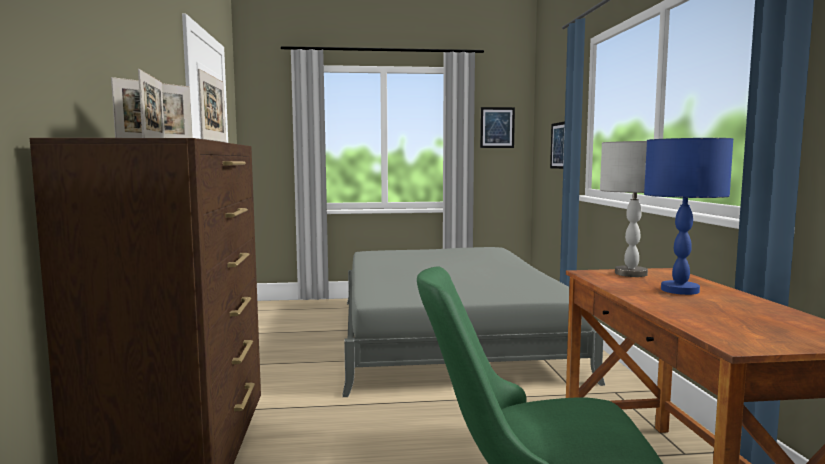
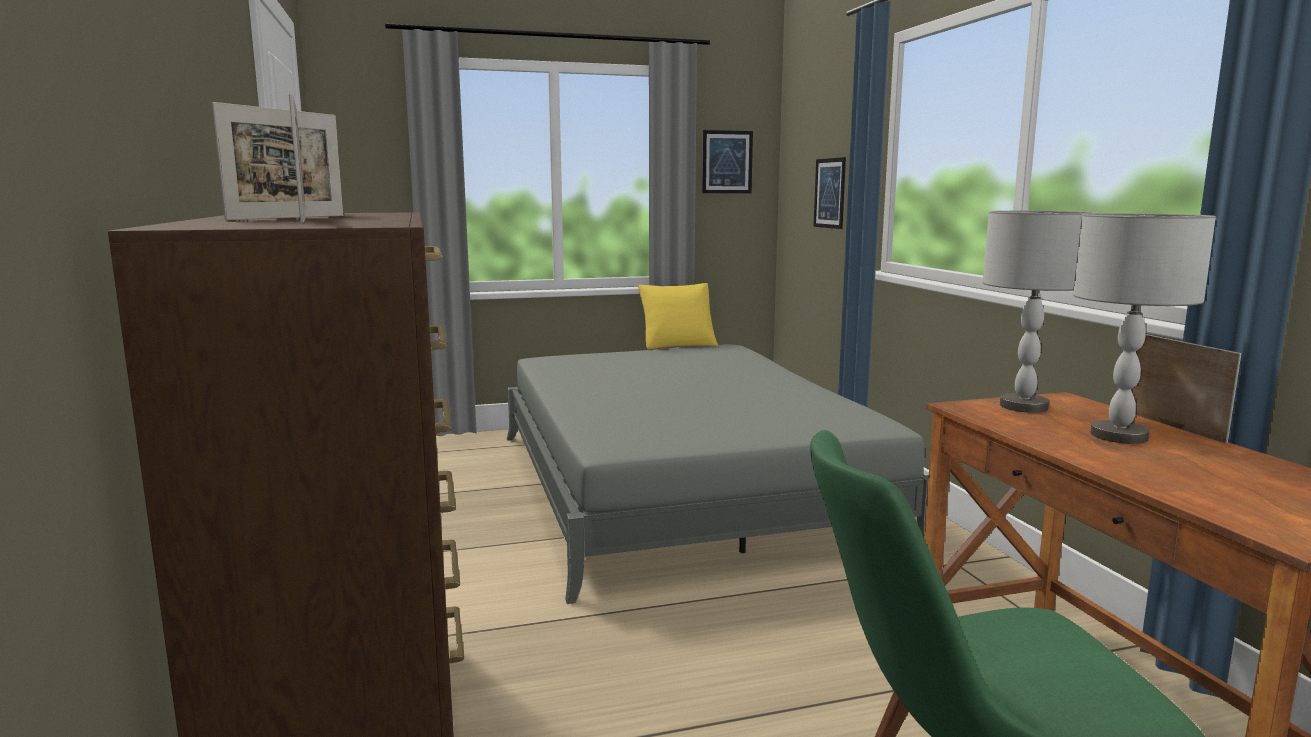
camera: 10 degrees left, 5 degrees up
picture frame [198,69,226,142] -> picture frame moved to [1131,334,1241,444]
blue table lamp [644,138,733,295] -> grey table lamp [1073,213,1216,444]
none -> yellow pillow [638,283,718,350]

